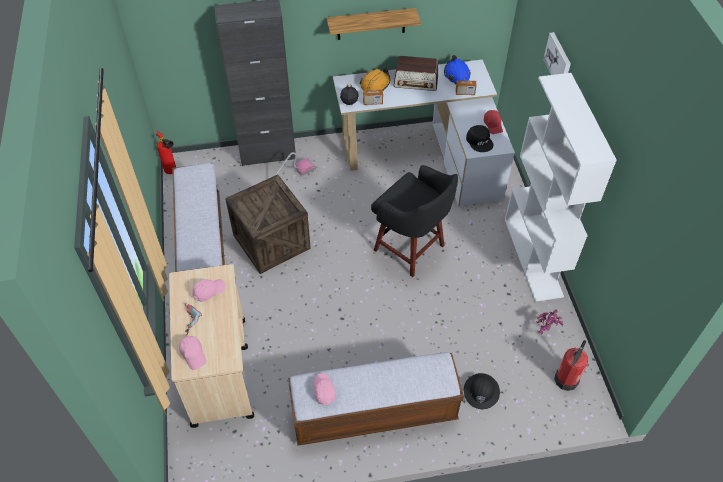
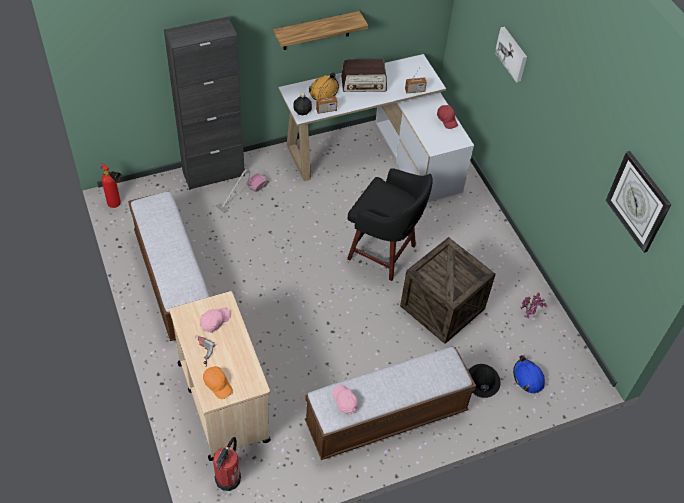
camera: 15 degrees left, 0 degrees up
pink cap [179,336,206,370] -> orange cap [203,366,233,399]
crate [225,175,311,274] -> crate moved to [400,237,496,344]
blue hard hat [444,55,471,84] -> blue hard hat moved to [513,355,545,393]
black cap [466,125,493,152] -> none
white bookcase [505,73,617,302] -> none
fire extinguisher [554,340,588,391] -> fire extinguisher moved to [213,437,241,491]
none -> wall clock [606,151,672,253]

